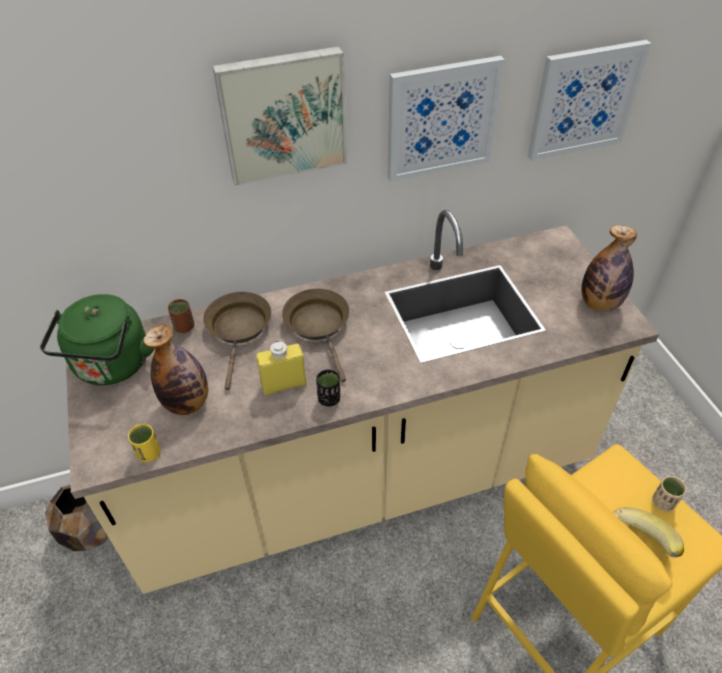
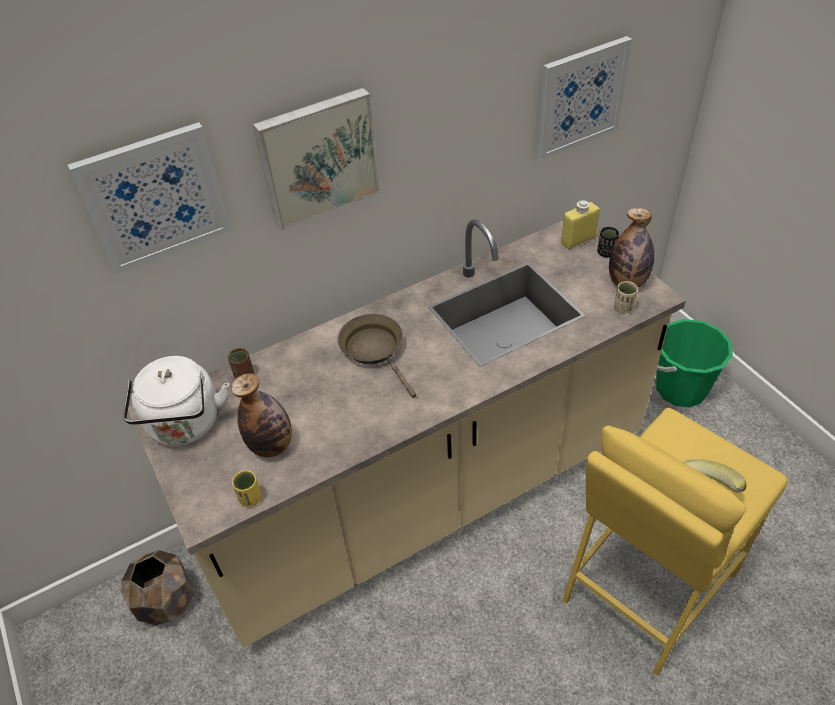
camera: 10 degrees left, 0 degrees up
green kettle [40,294,154,385] -> white kettle [123,356,229,446]
brown frying pan [203,292,271,390] -> none
yellow bottle [256,341,307,395] -> yellow bottle moved to [561,200,600,249]
black cup [316,369,340,406] -> black cup moved to [597,227,619,257]
picture [388,56,505,182] -> picture moved to [68,122,231,274]
beige cup [652,476,686,512] -> beige cup moved to [614,281,638,314]
none -> green bucket [656,319,733,407]

